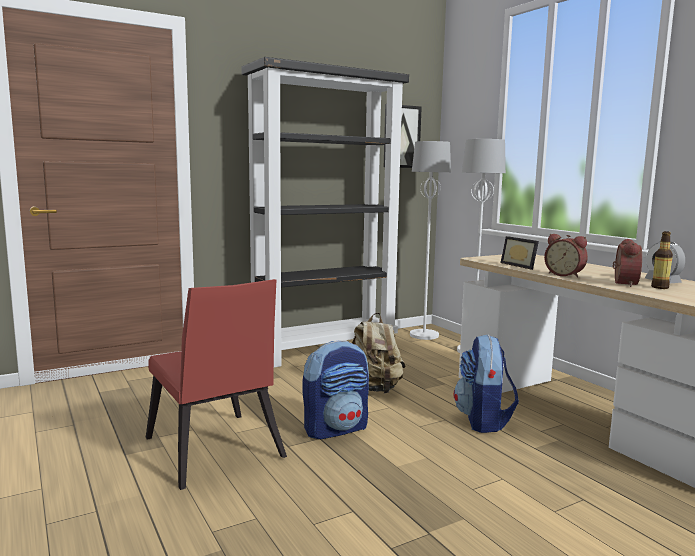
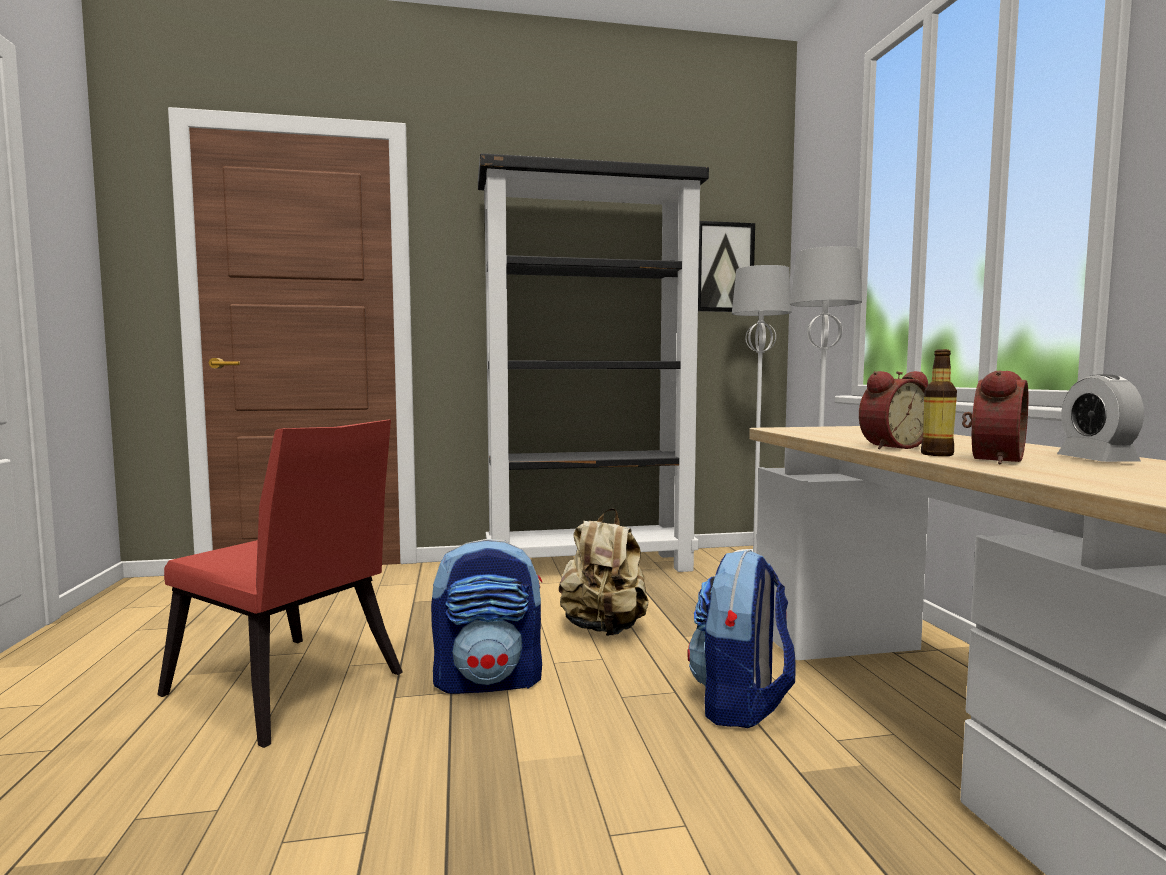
camera: 20 degrees right, 5 degrees down
red chair [146,279,287,490] -> red chair turned 45 degrees counterclockwise [157,419,403,748]
picture frame [500,236,539,270] -> none
alarm clock [544,234,588,278] -> alarm clock turned 90 degrees counterclockwise [859,371,928,449]
bottle [651,231,673,289] -> bottle moved to [921,349,957,456]

